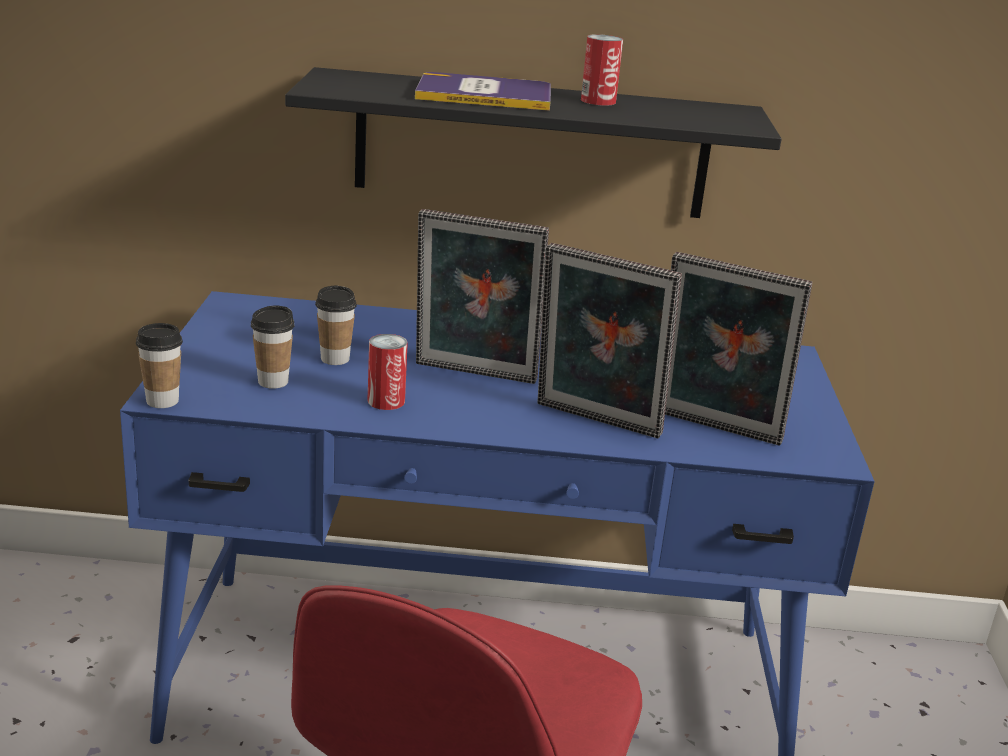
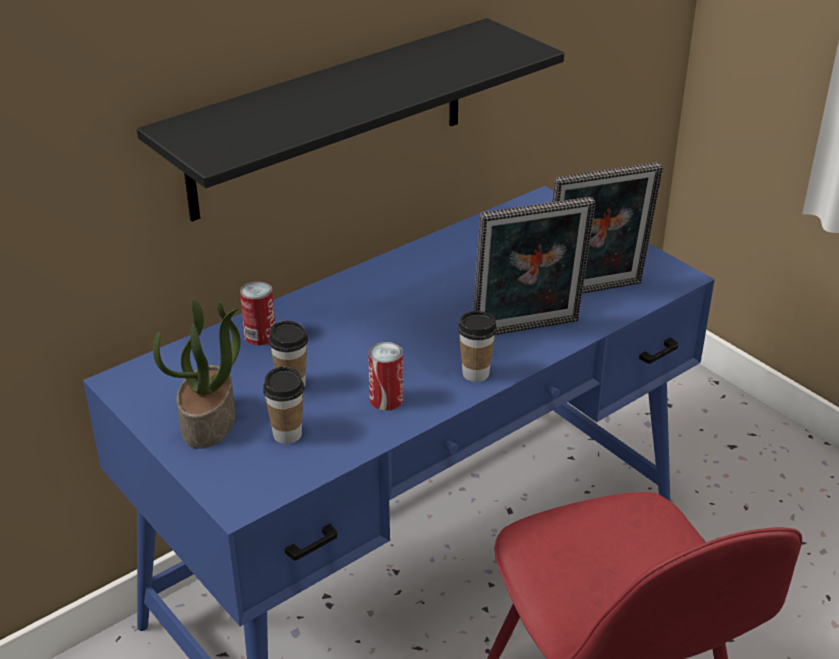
camera: 40 degrees left, 10 degrees up
cup [136,323,183,408] -> cup moved to [458,311,497,382]
book [415,72,551,111] -> none
picture frame [416,209,549,384] -> none
can [581,34,623,106] -> can moved to [240,281,275,346]
none -> potted plant [153,299,241,449]

